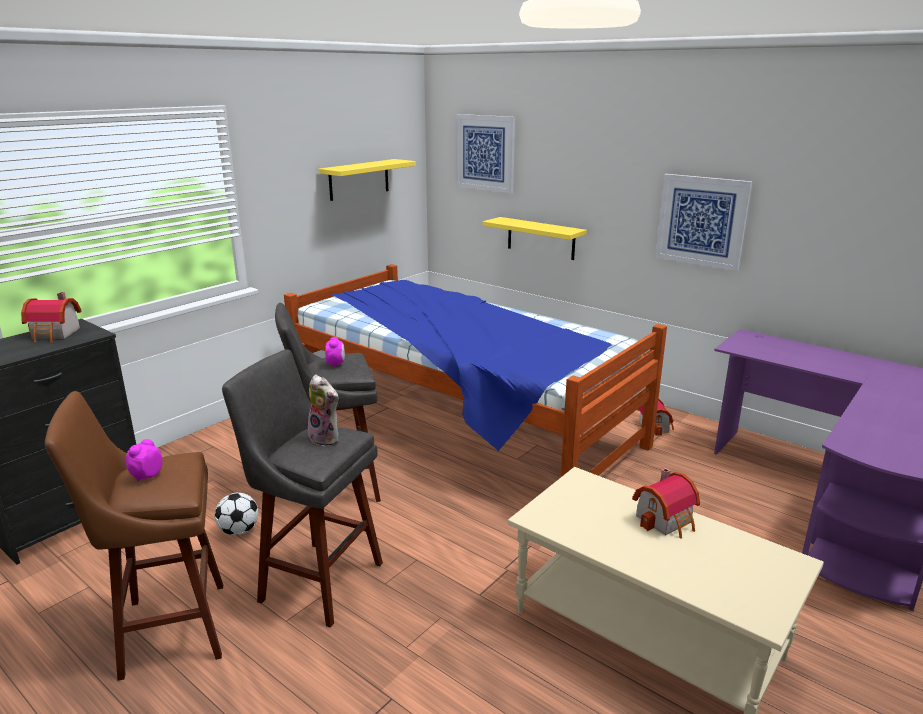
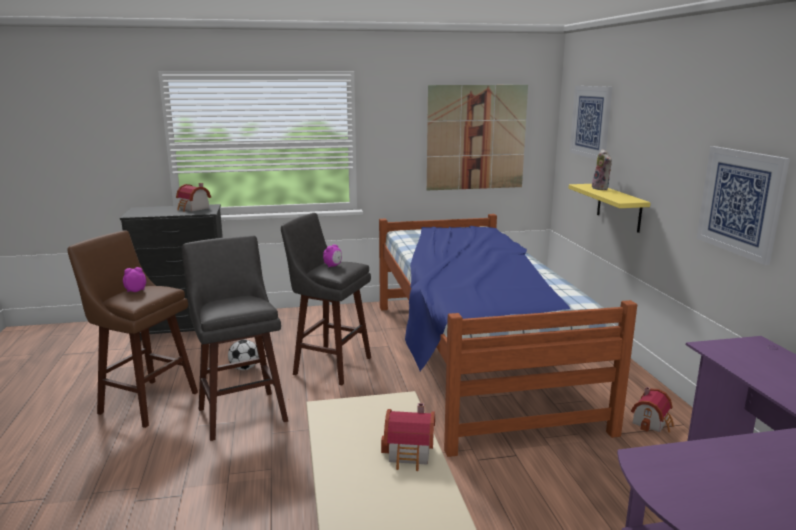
camera: 40 degrees right, 5 degrees down
plush toy [308,375,339,446] -> plush toy moved to [592,149,612,190]
yellow shelf [319,159,416,201] -> picture [427,85,528,190]

